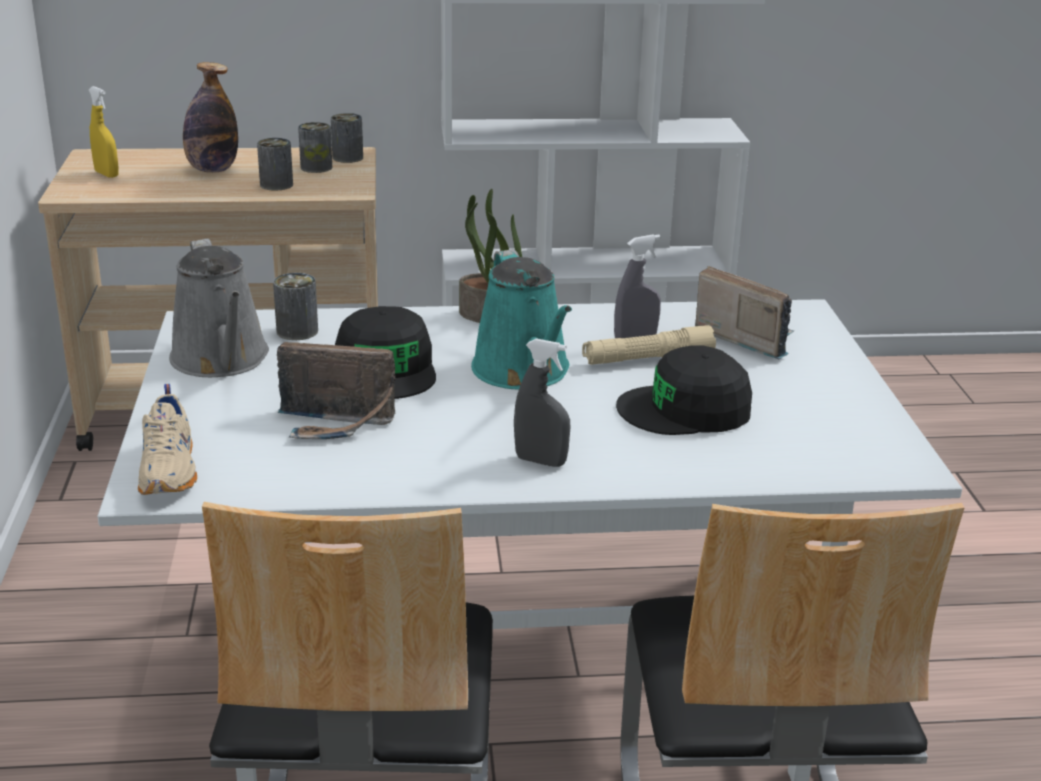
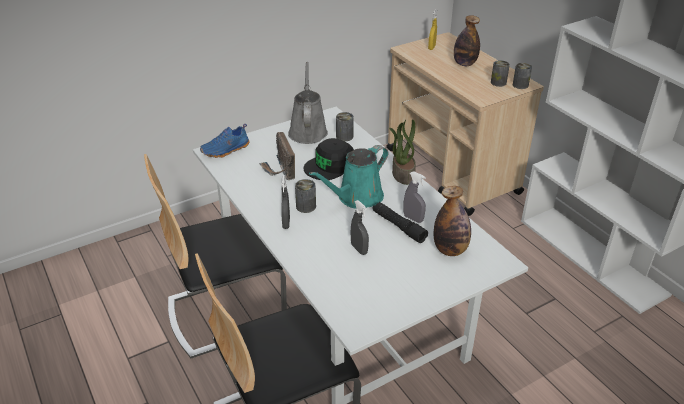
camera: 65 degrees right, 10 degrees up
beige shoe [138,384,197,495] -> blue shoe [200,124,249,158]
grey watering can [169,238,269,377] -> grey watering can turned 135 degrees clockwise [288,62,328,144]
can [257,138,293,191] -> can moved to [295,179,316,213]
beige flashlight [582,325,716,365] -> black flashlight [373,202,428,243]
black cap [616,345,752,435] -> grey spray bottle [351,200,369,255]
radio [695,266,794,360] -> bottle [434,186,471,256]

